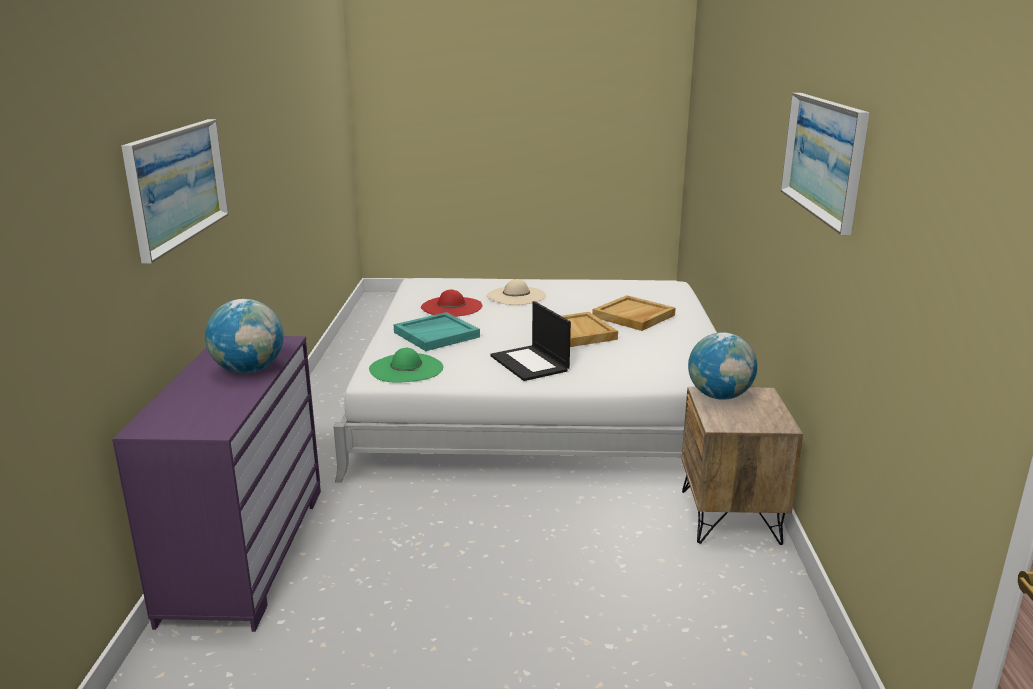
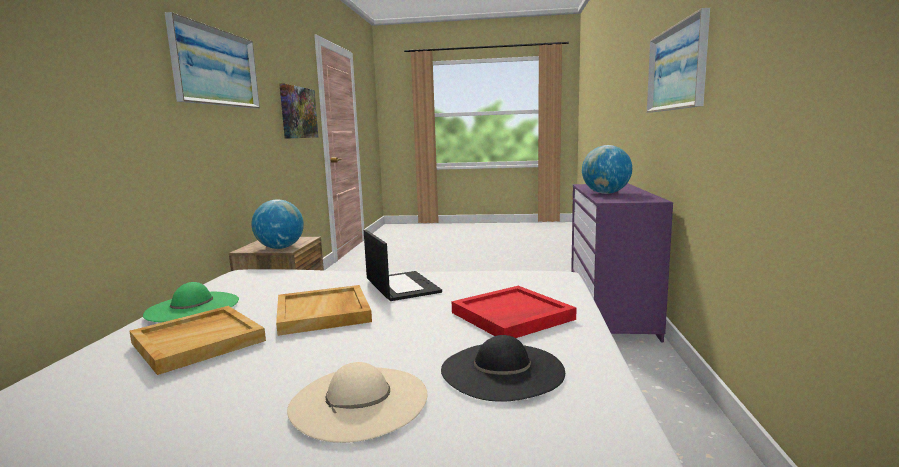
camera: 175 degrees left, 10 degrees down
green hat [369,348,443,383] -> green hat moved to [143,282,239,322]
turquoise tray [394,312,480,351] -> red tray [452,286,576,338]
red hat [421,290,482,317] -> black hat [441,335,565,402]
none -> picture [279,83,318,139]

